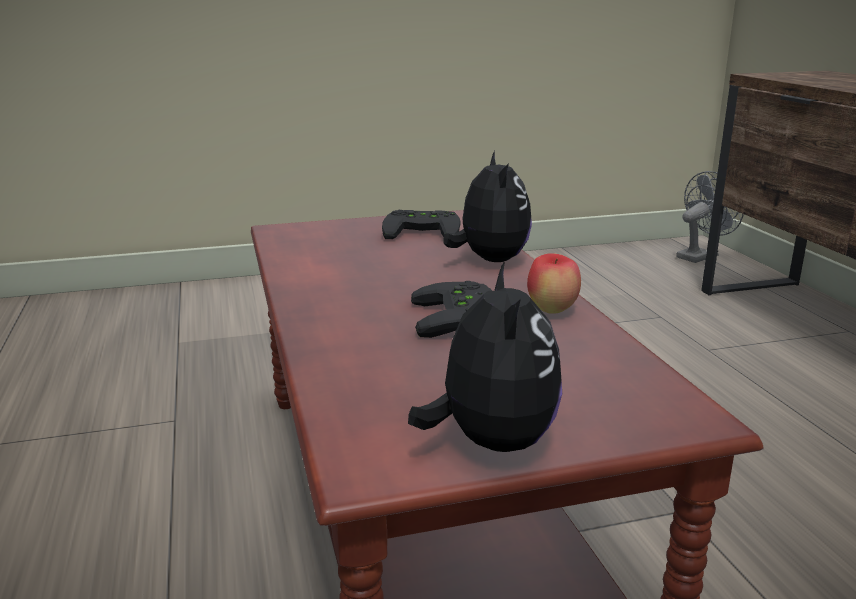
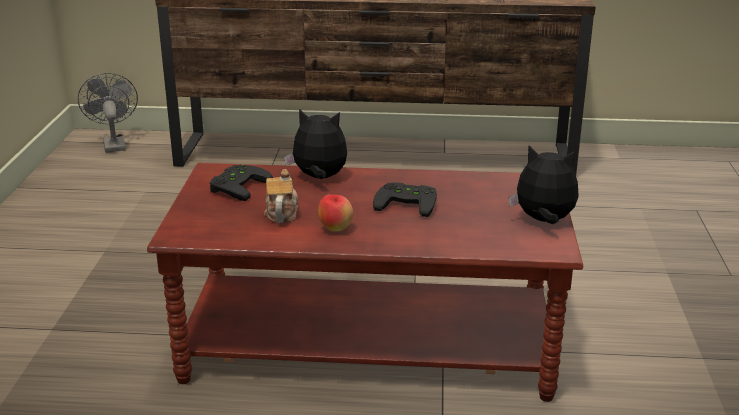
camera: 70 degrees left, 5 degrees up
apple [527,253,581,314] -> apple moved to [318,195,354,232]
none -> teapot [264,169,298,223]

